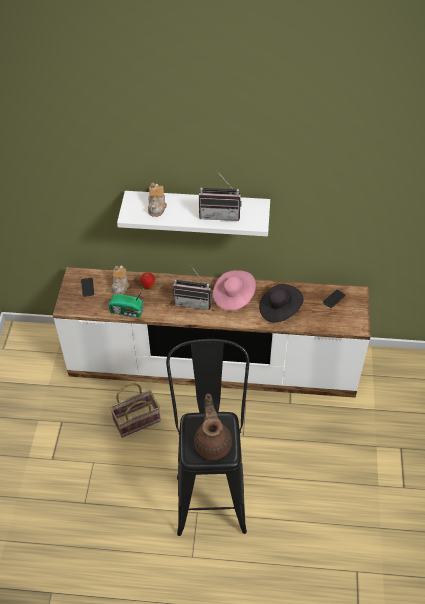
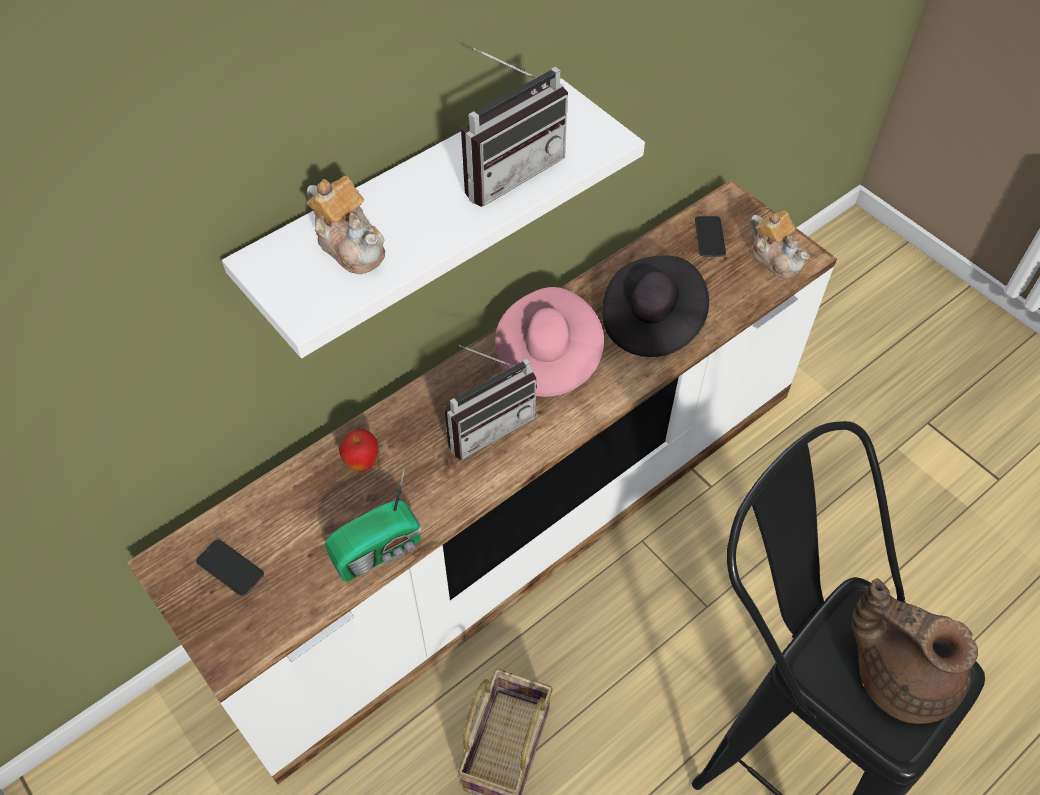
camera: 45 degrees left, 5 degrees up
teapot [111,265,130,295] -> teapot moved to [749,211,810,278]

